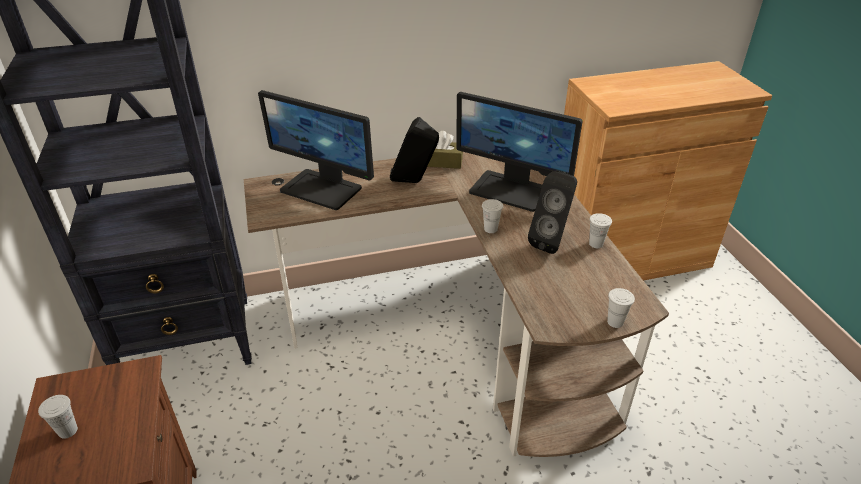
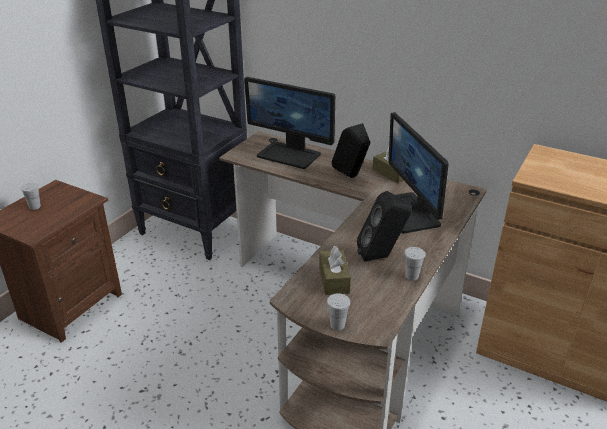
camera: 45 degrees right, 5 degrees down
monitor [258,90,374,210] -> monitor turned 45 degrees counterclockwise [244,77,335,169]
white cup [482,199,503,233] -> none
none -> brown tissue box [319,245,351,295]

